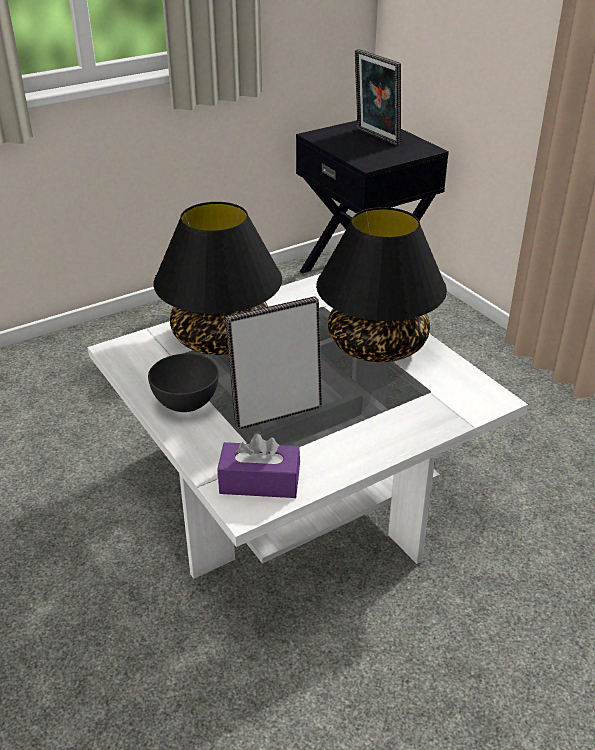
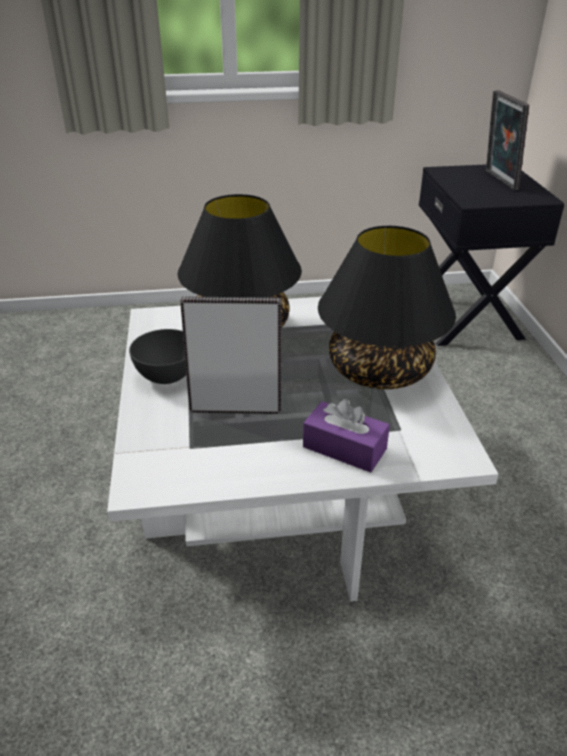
camera: 25 degrees right, 0 degrees up
purple tissue box [217,434,300,498] -> purple tissue box moved to [303,399,390,472]

